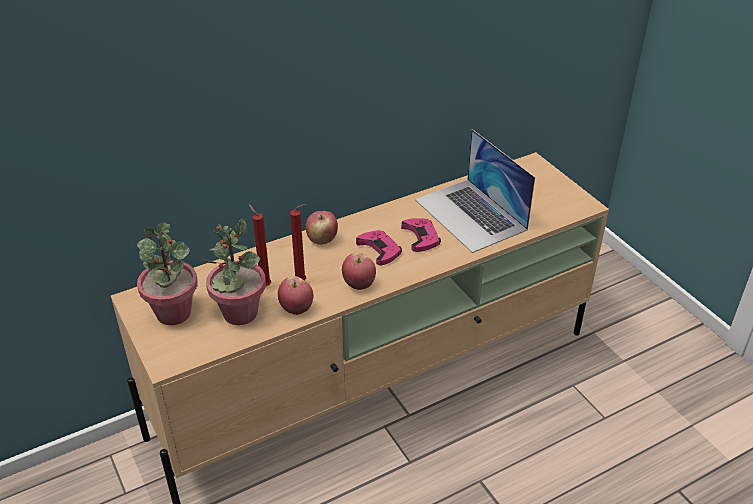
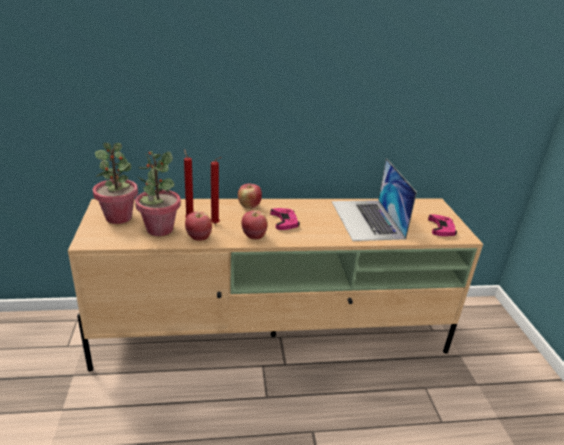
camera: 20 degrees right, 10 degrees down
pink game controller [401,218,441,252] -> pink game controller moved to [428,214,457,236]

